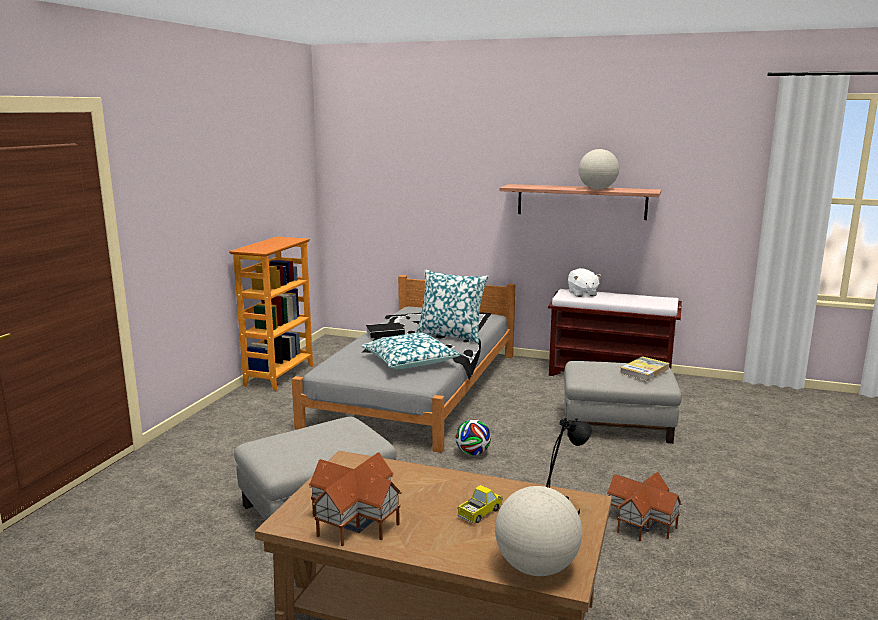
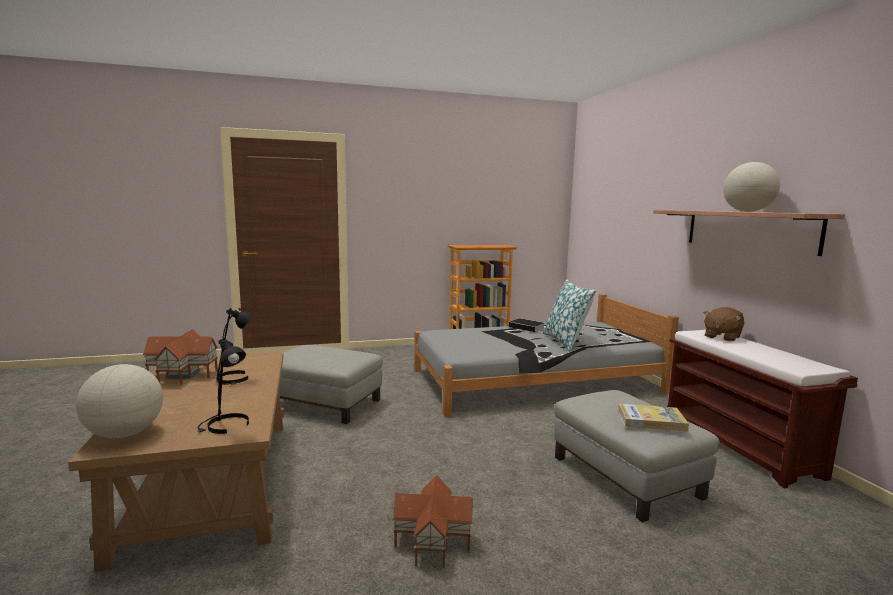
camera: 55 degrees right, 5 degrees down
pillow [361,333,461,369] -> none
football [456,419,491,455] -> none
toy truck [457,485,503,524] -> none
white plush toy [568,268,601,297] -> brown plush toy [703,307,744,341]
none -> black table lamp [216,308,252,385]

